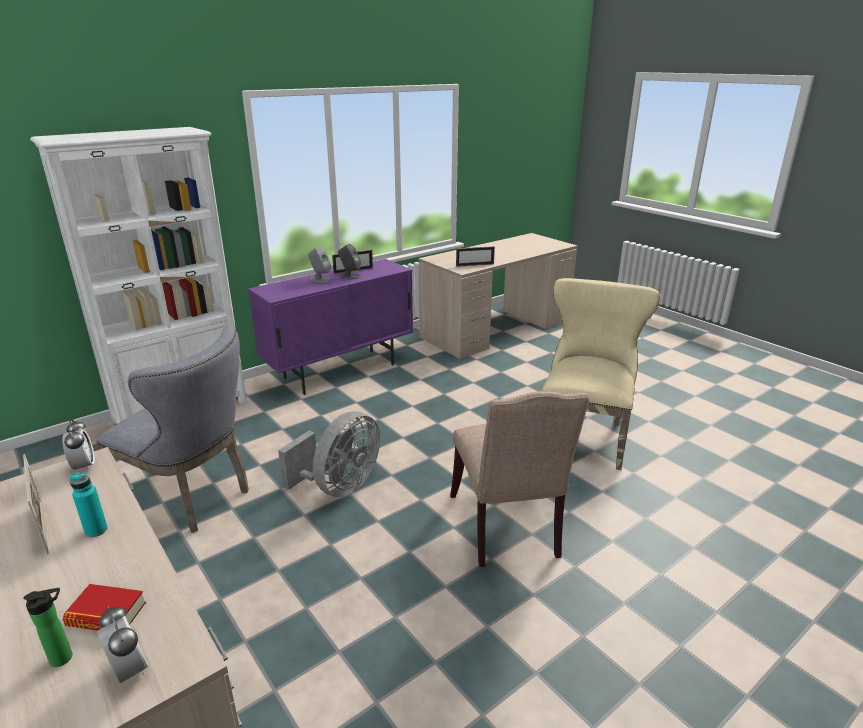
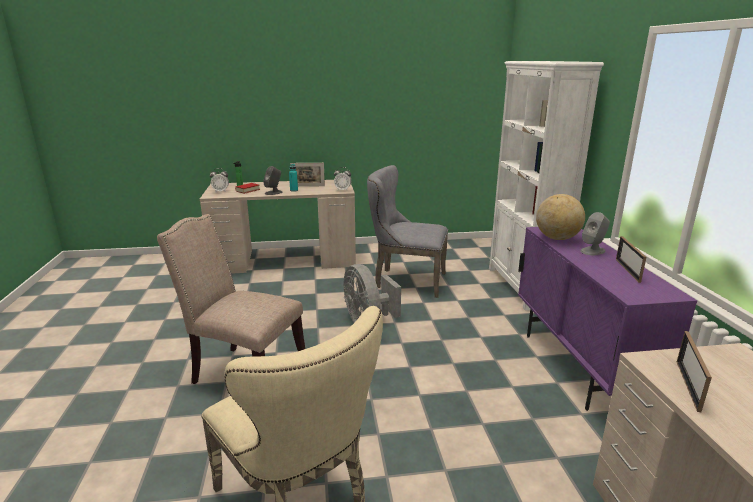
camera: 120 degrees right, 5 degrees down
grey chair [96,327,249,533] -> grey chair turned 45 degrees clockwise [367,165,448,298]
grey speaker [338,244,362,279] -> grey speaker moved to [263,166,283,195]
none -> globe [536,194,585,240]

